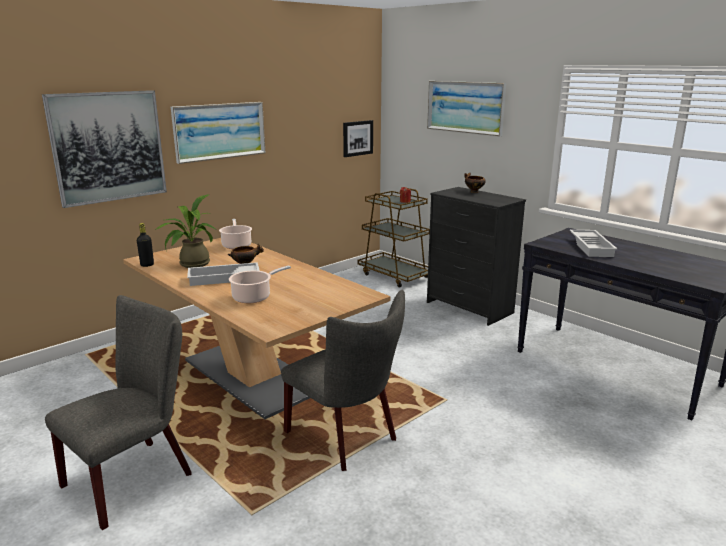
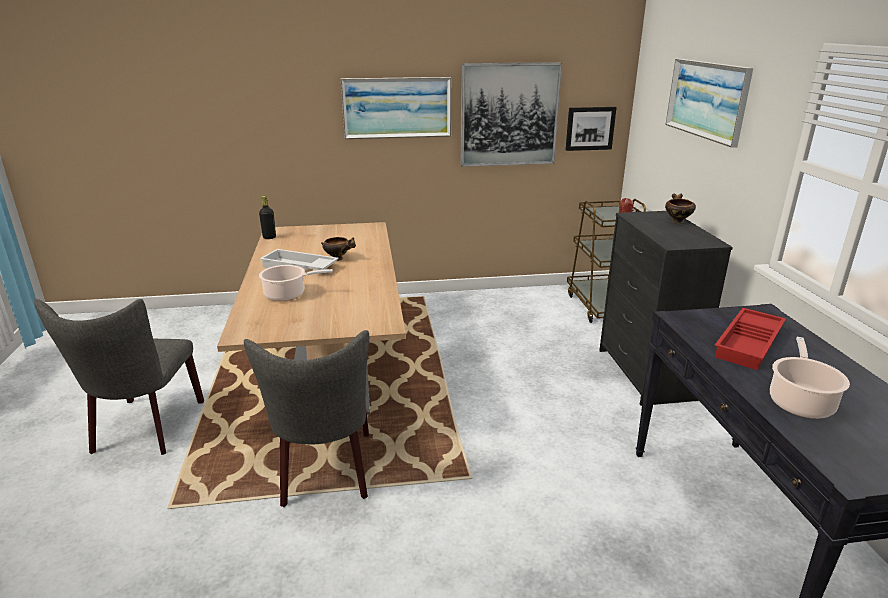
camera: 35 degrees right, 5 degrees up
picture [42,90,167,208] -> picture moved to [460,62,562,167]
grey chair [45,295,192,530] -> grey chair turned 105 degrees clockwise [34,299,204,455]
potted plant [155,194,215,268] -> none
cooking pot [219,219,252,249] -> cooking pot moved to [770,337,850,419]
white tray [570,230,617,257] -> red tray [714,308,786,370]

